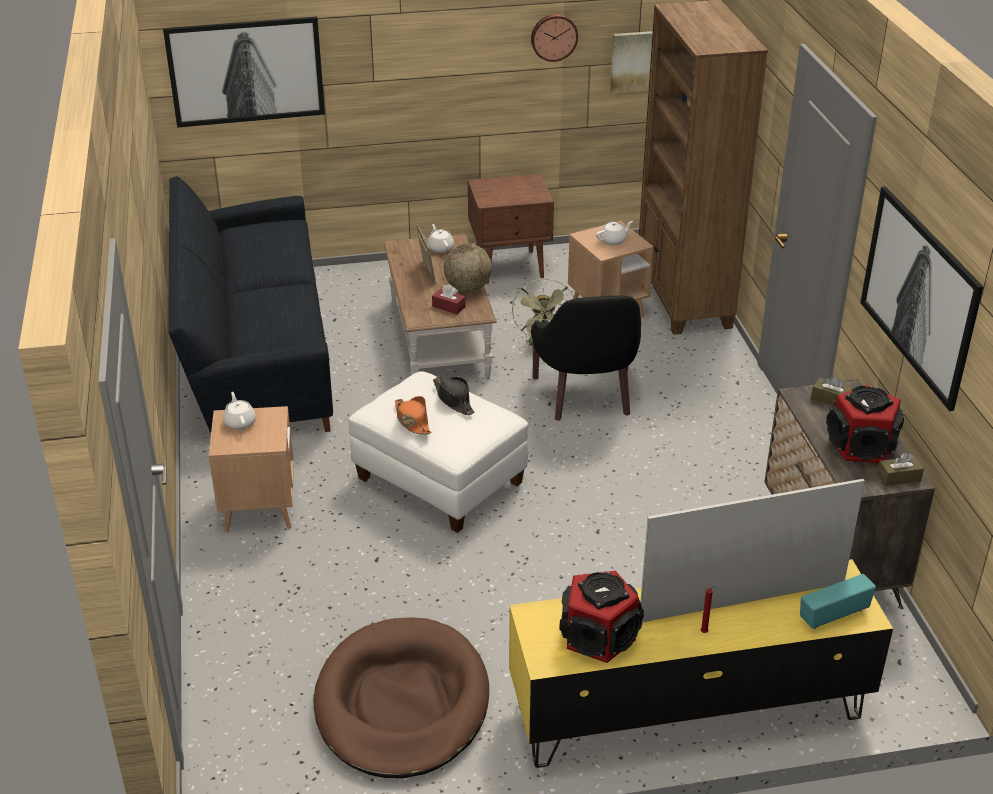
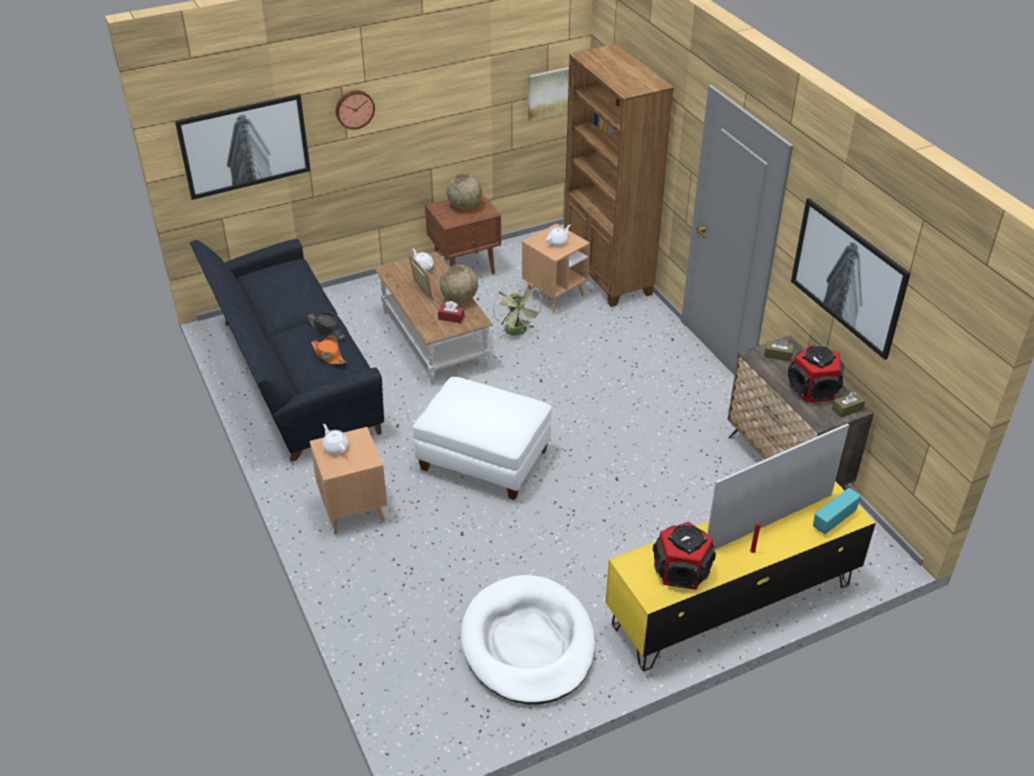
camera: 15 degrees left, 5 degrees up
brown dog bed [313,617,489,778] -> white dog bed [461,575,595,705]
orange hat [395,396,432,435] -> orange hat moved to [311,336,346,364]
black hat [433,376,474,415] -> black hat moved to [308,312,345,339]
wall clock [531,14,578,62] -> wall clock moved to [336,90,375,129]
black armchair [531,295,641,421] -> none
none -> globe [447,173,482,209]

